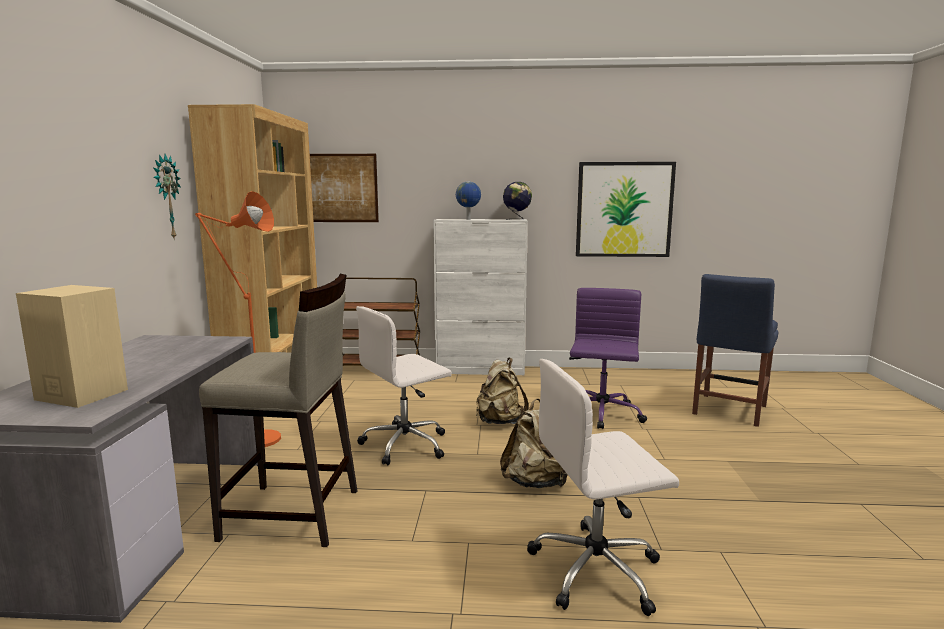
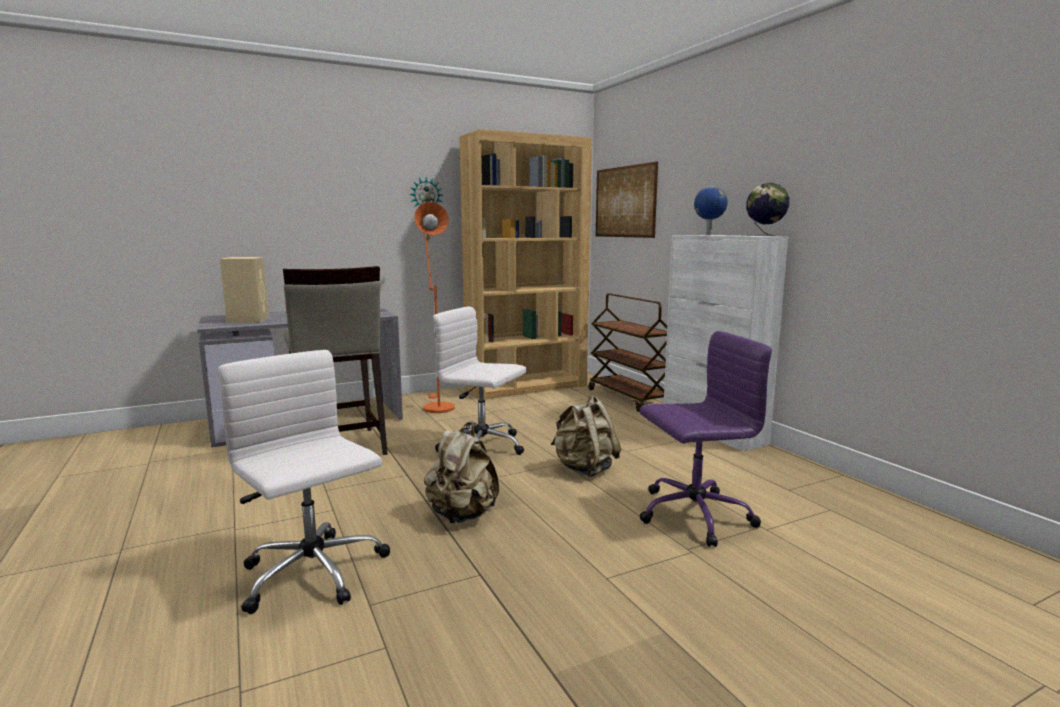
camera: 60 degrees right, 0 degrees up
picture [576,162,676,257] -> none
blue chair [692,274,778,427] -> none

